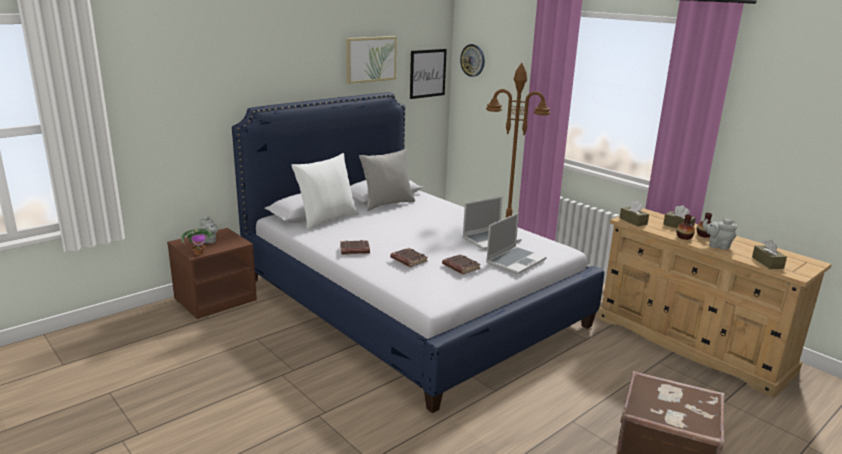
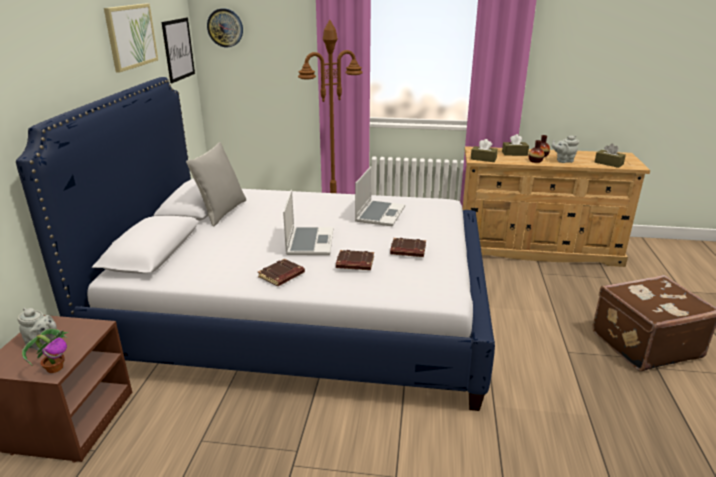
camera: 40 degrees left, 5 degrees up
white pillow [291,153,359,230] -> none
laptop [486,213,547,275] -> laptop moved to [283,190,333,255]

